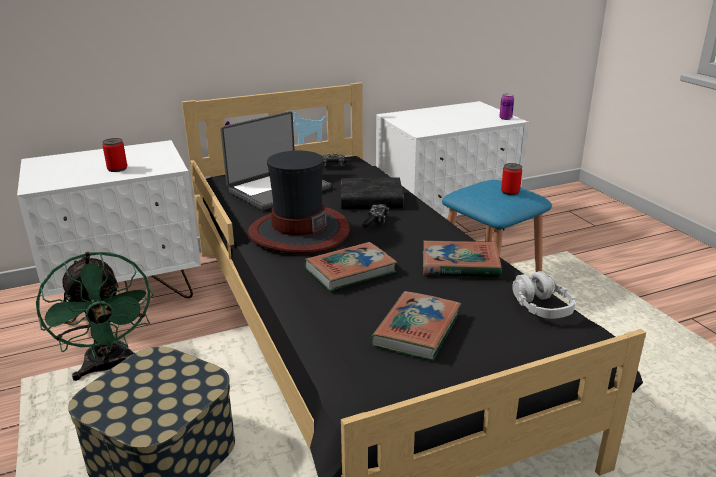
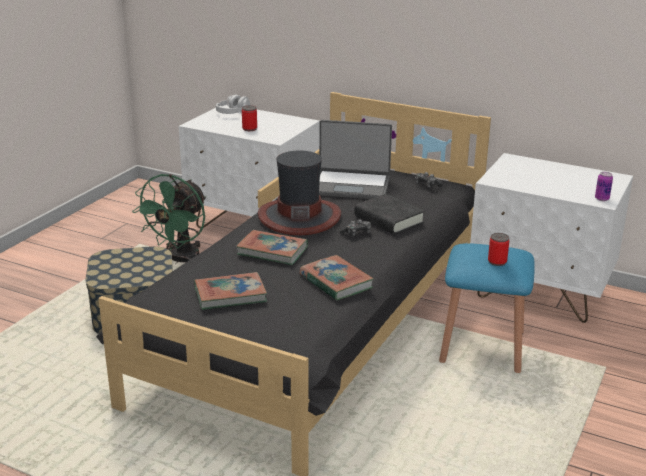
camera: 50 degrees right, 0 degrees up
grey headphones [513,271,575,319] -> grey headphones moved to [216,94,250,114]

